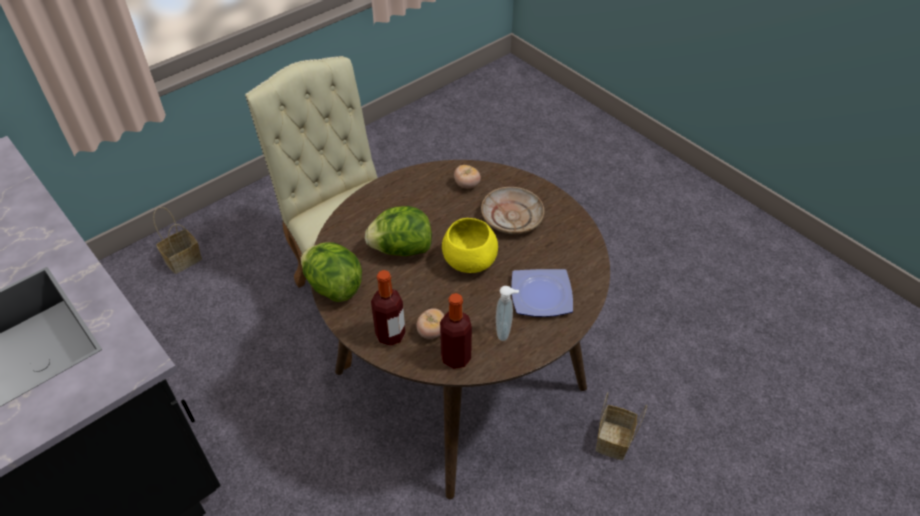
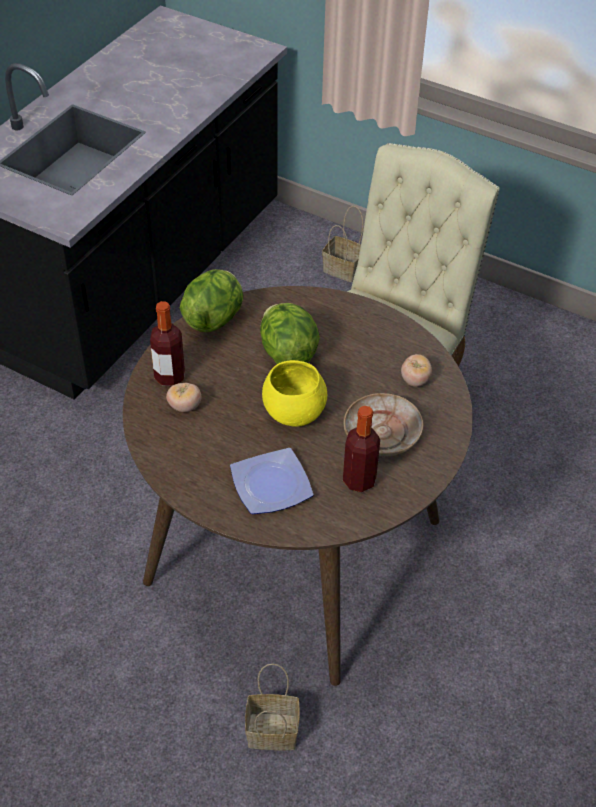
camera: 70 degrees right, 0 degrees up
bottle [440,293,472,369] -> bottle moved to [343,406,380,492]
soap dispenser [496,286,519,341] -> none

